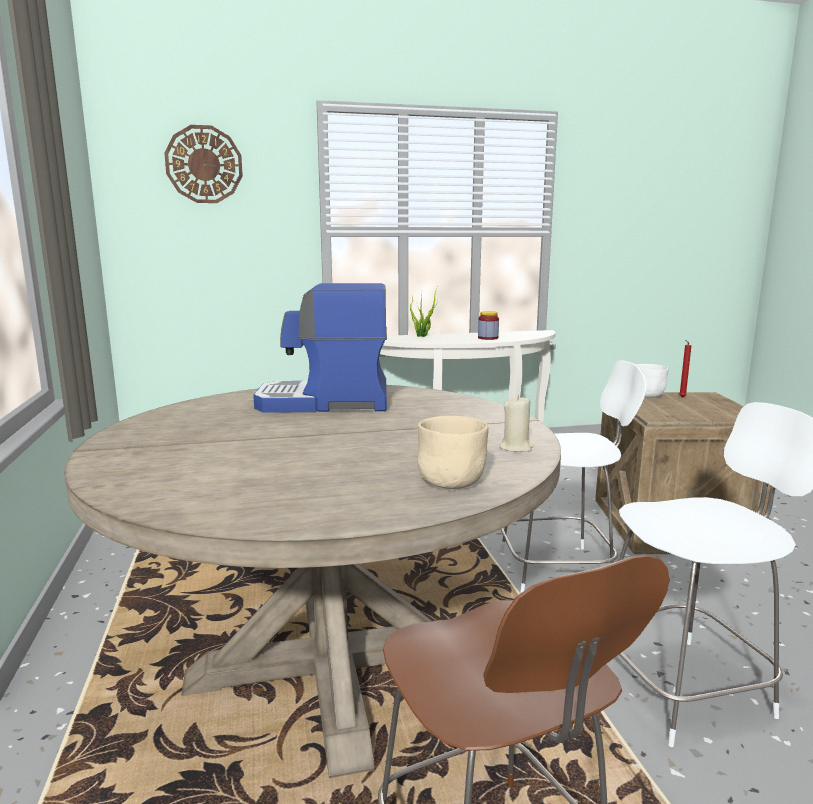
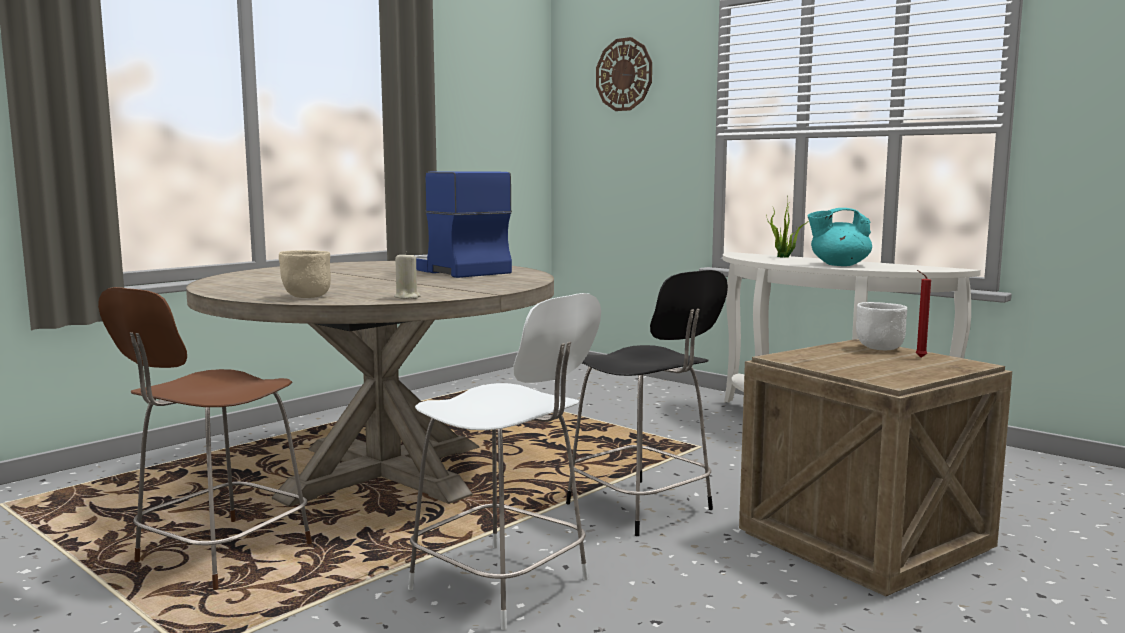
camera: 55 degrees right, 5 degrees down
jar [478,311,499,340] -> turquoise teapot [807,208,872,266]
white chair [500,360,646,594] -> black chair [566,270,728,536]

